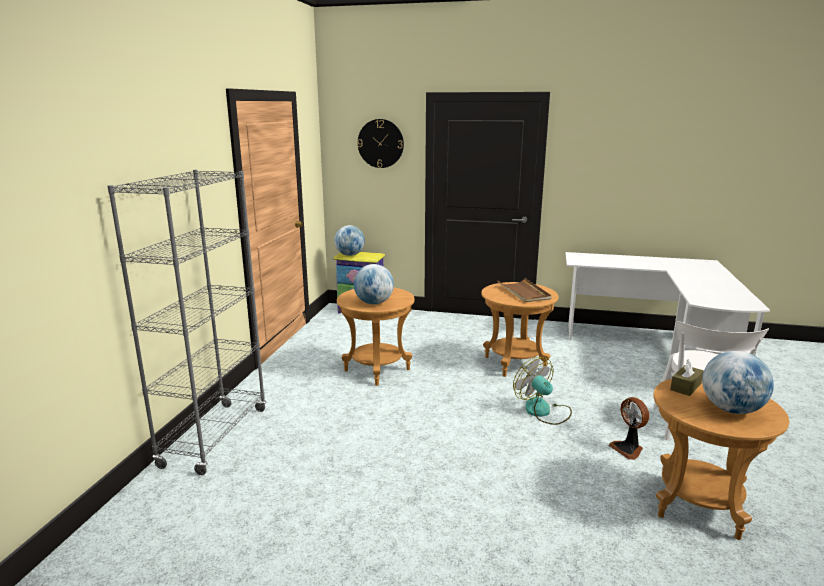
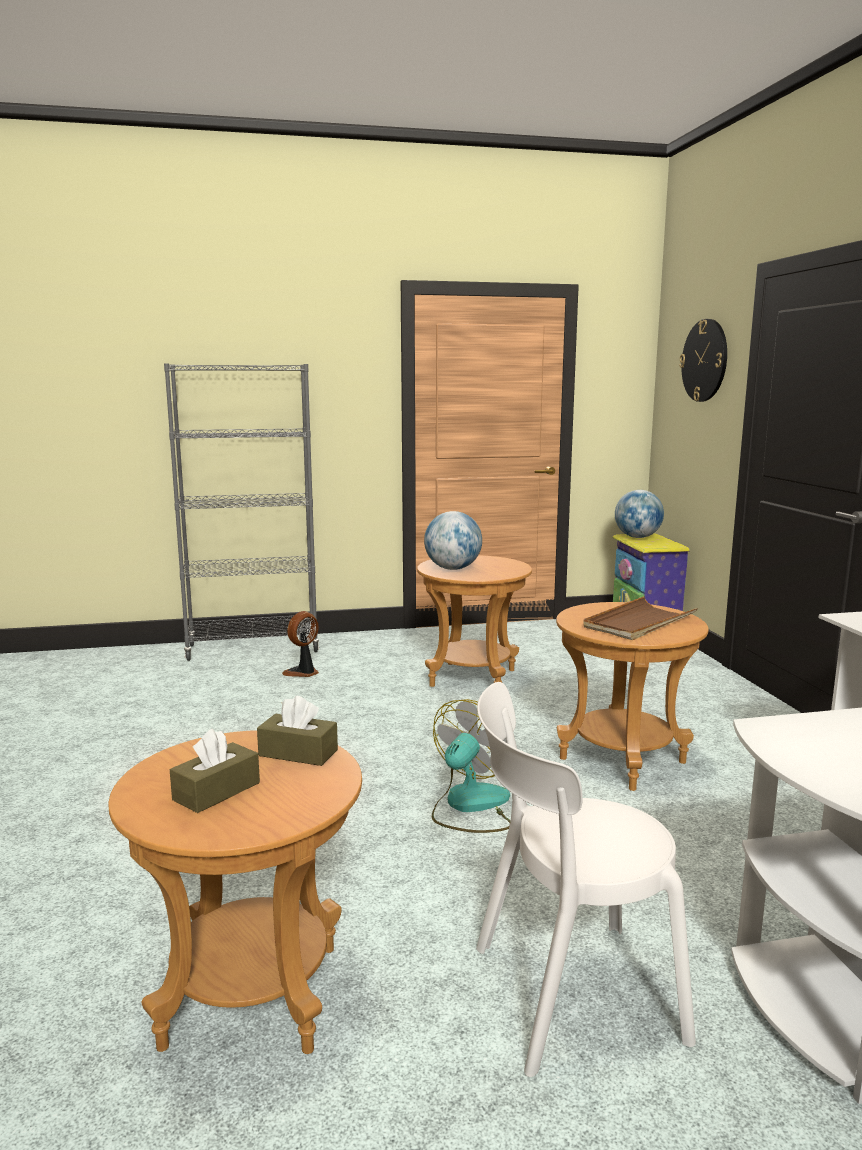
camera: 65 degrees right, 5 degrees down
fan [609,397,649,460] -> fan moved to [282,611,319,677]
globe [702,351,774,414] -> brown tissue box [170,728,260,813]

